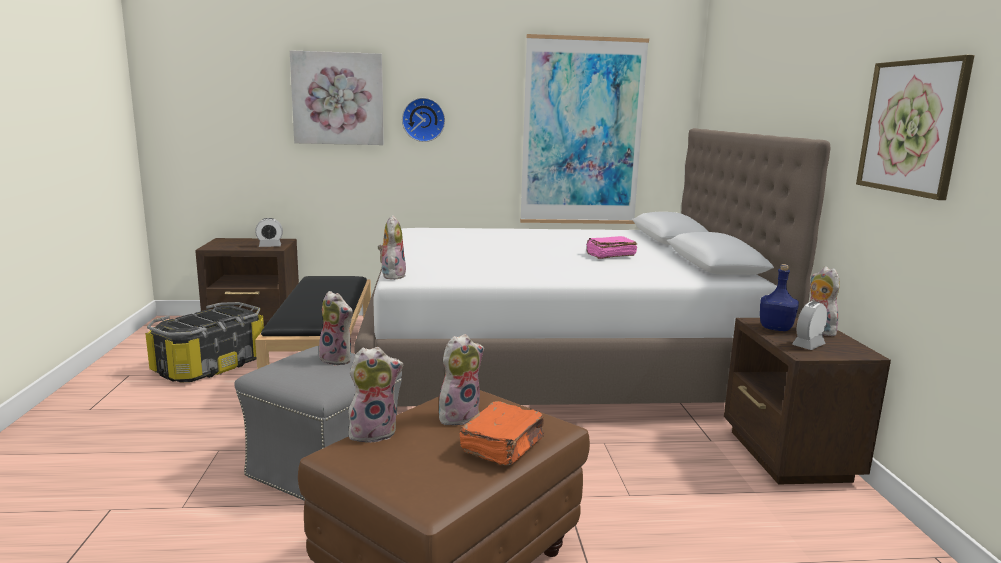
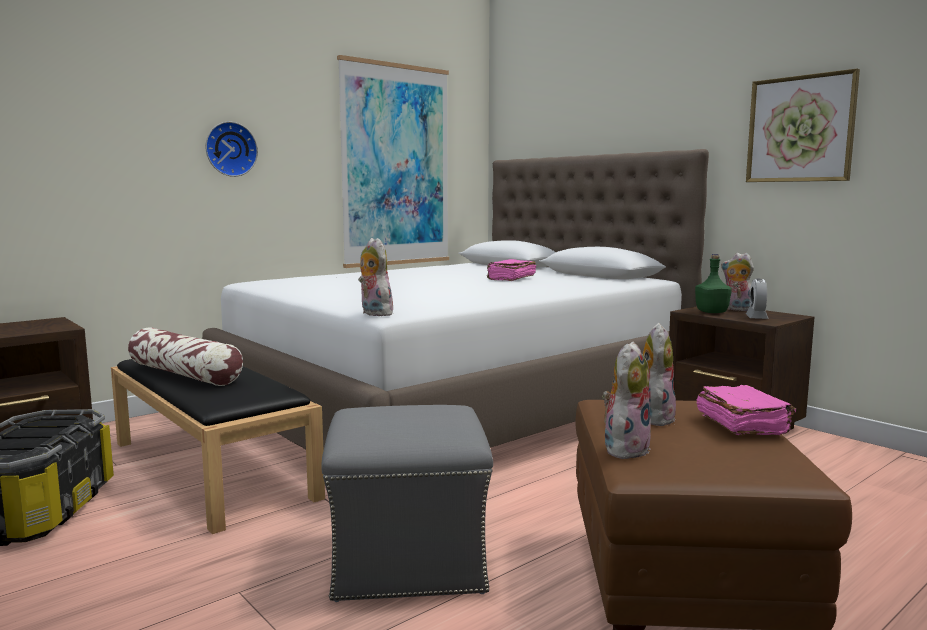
camera: 35 degrees left, 5 degrees down
alarm clock [255,218,283,247] -> none
picture [290,50,384,145] -> none
plush toy [318,291,353,366] -> none
orange book [459,401,544,465] -> pink book [696,385,796,435]
blue bottle [760,264,799,331] -> green bottle [695,254,732,313]
none -> pillow [128,328,243,386]

